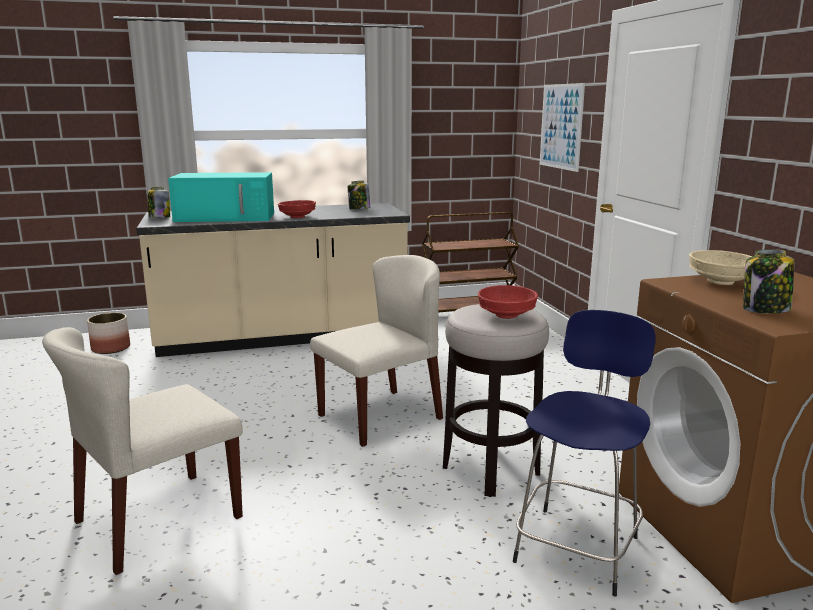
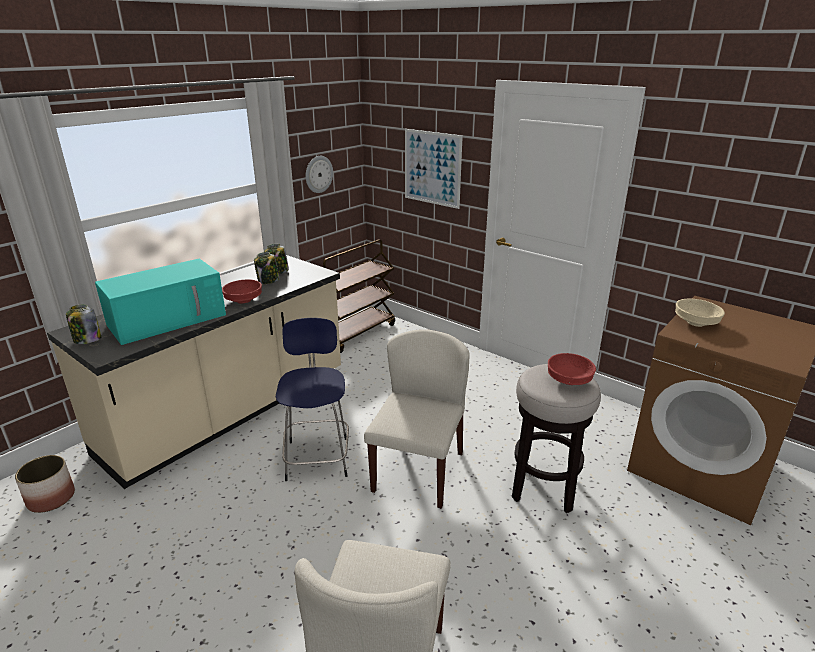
camera: 35 degrees left, 10 degrees up
blue stool [513,310,656,596] -> blue stool moved to [276,318,349,481]
jar [743,249,794,314] -> jar moved to [254,252,279,284]
none -> wall clock [306,156,333,193]

